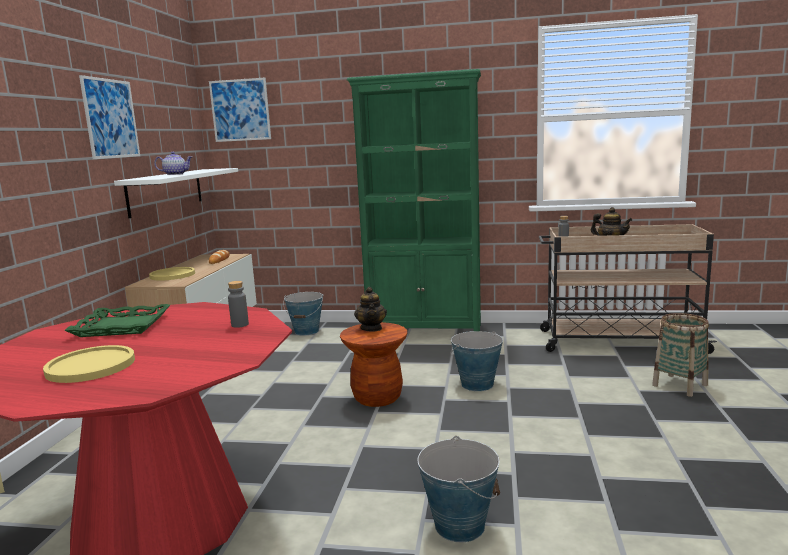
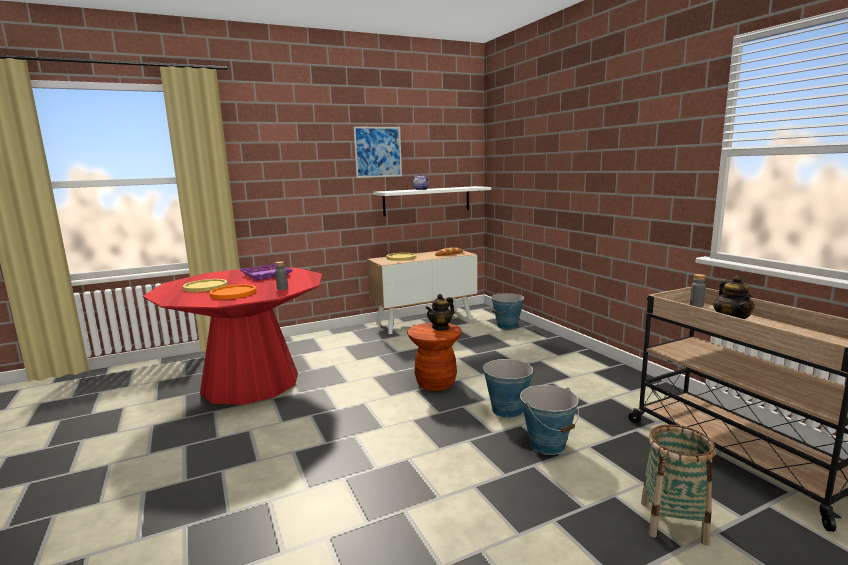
camera: 55 degrees right, 0 degrees up
green tray [64,304,170,337] -> purple tray [239,263,292,280]
picture [209,78,271,142] -> none
green bookcase [347,69,481,331] -> none
bucket [417,436,500,542] -> bucket moved to [520,385,579,455]
none -> orange plate [210,285,256,299]

